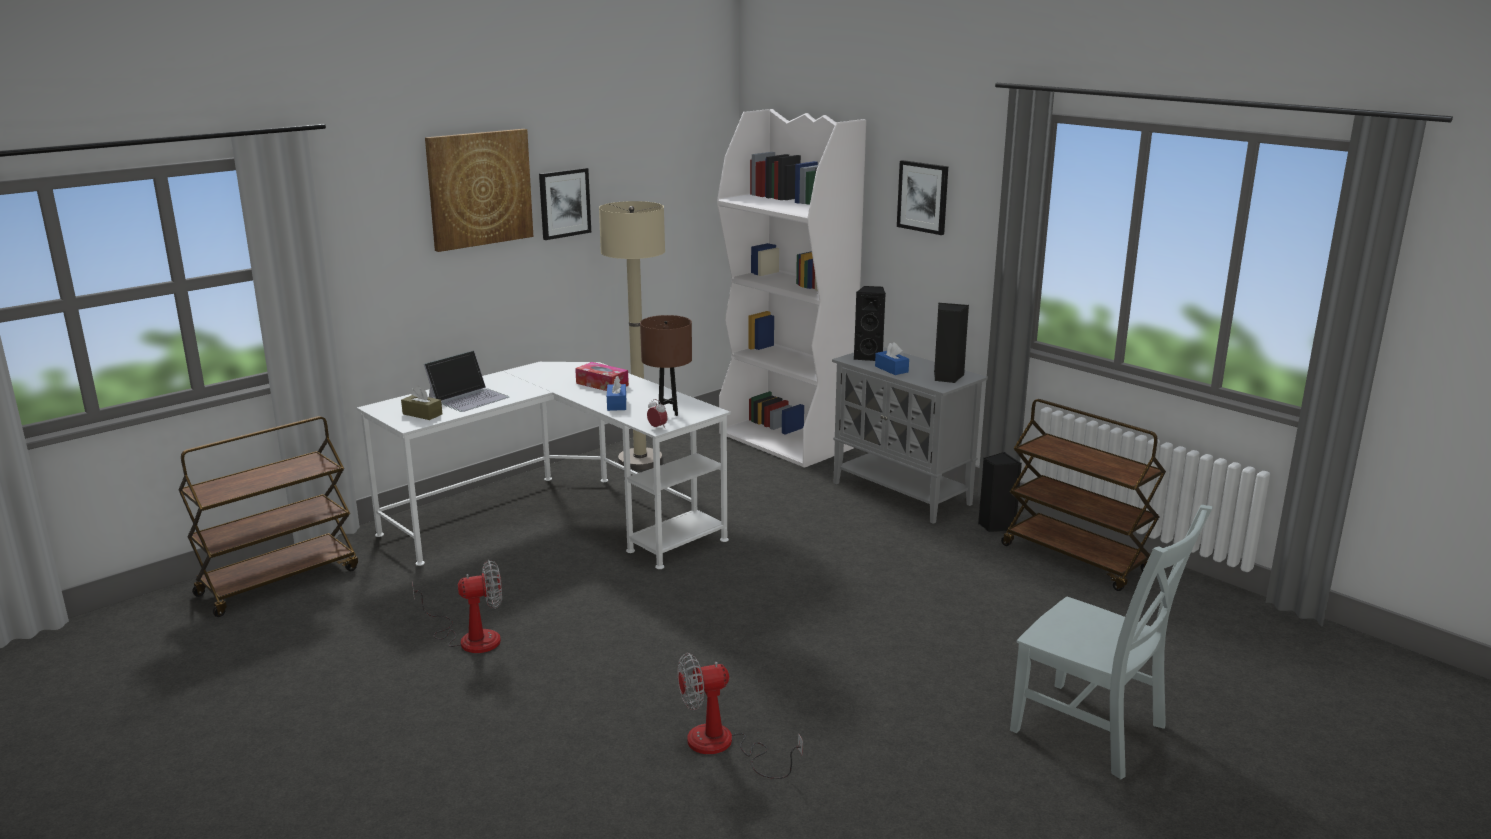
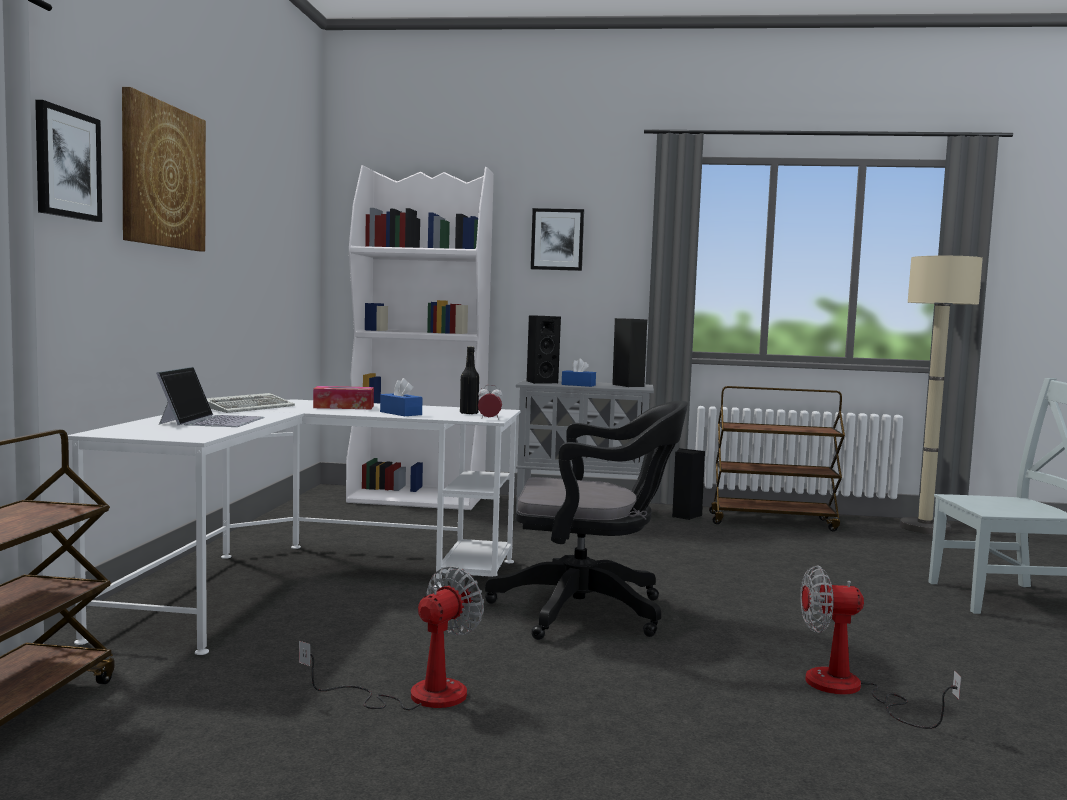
camera: 40 degrees left, 15 degrees down
brown tissue box [401,386,442,420] -> none
picture [539,168,591,240] -> picture moved to [35,100,102,222]
beige floor lamp [599,201,665,470] -> beige floor lamp moved to [899,256,983,534]
brown table lamp [640,315,692,416] -> black bottle [460,347,479,414]
fan [677,653,803,779] -> fan turned 60 degrees clockwise [800,566,961,729]
none -> keyboard [207,393,295,413]
none -> black office chair [485,401,688,640]

